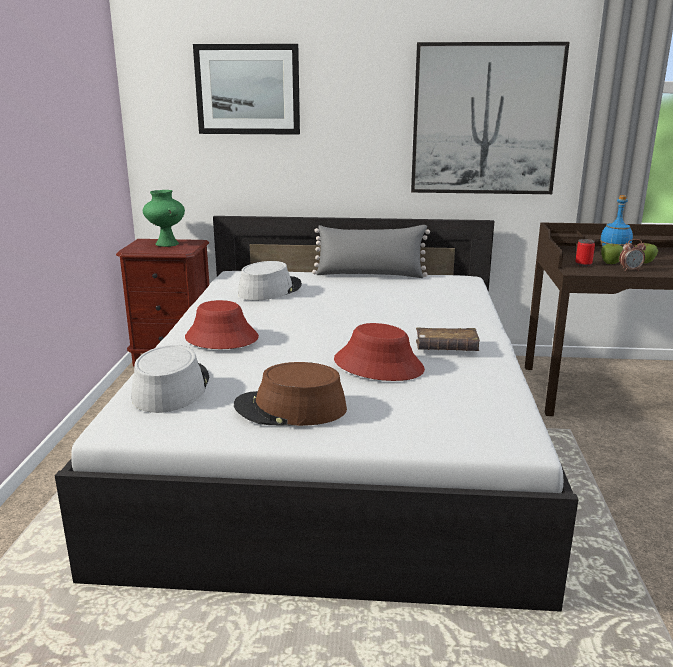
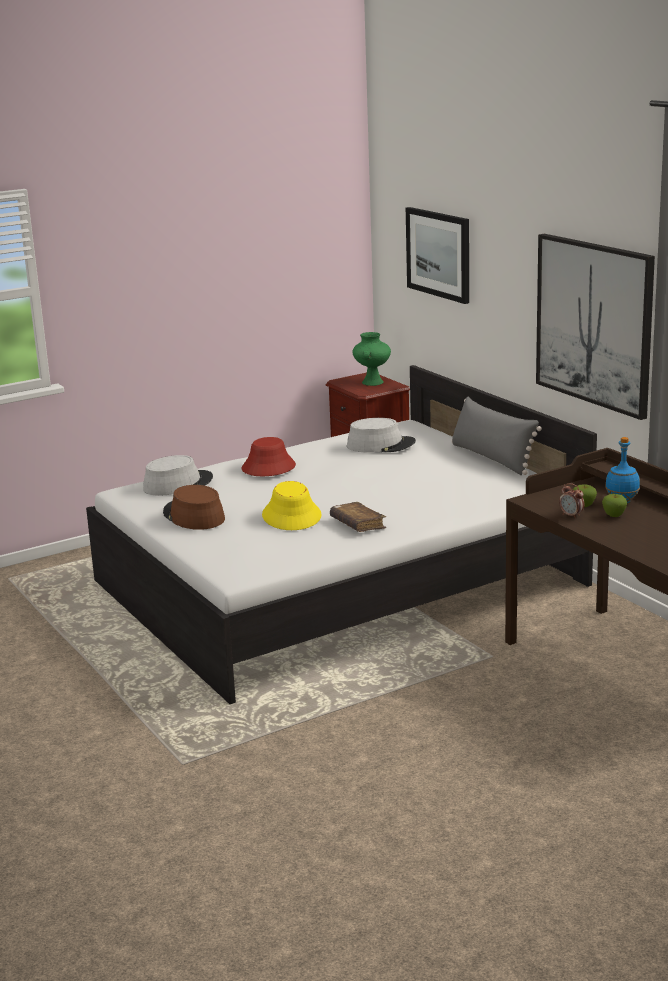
camera: 55 degrees right, 0 degrees up
red hat [334,323,425,381] -> yellow hat [262,481,322,530]
can [575,239,595,266] -> none

